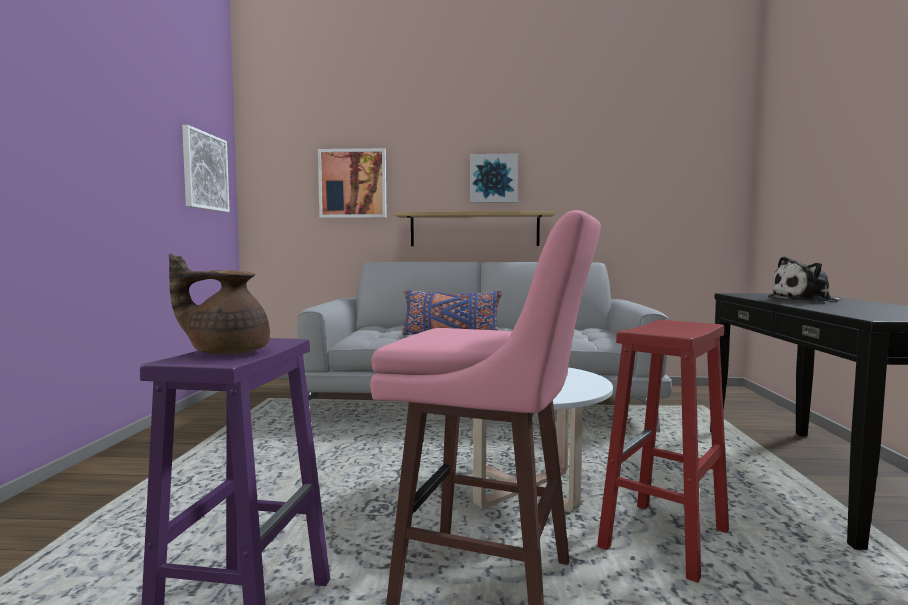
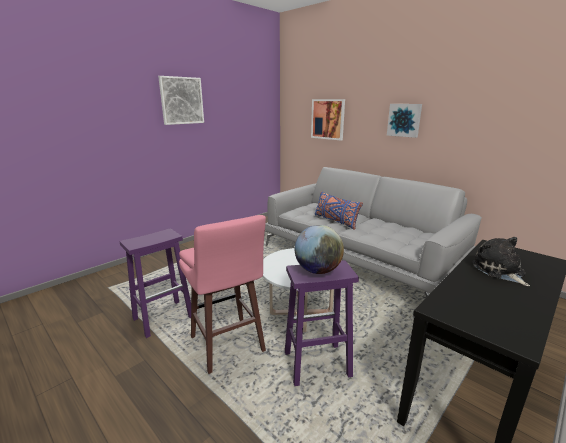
camera: 40 degrees right, 15 degrees up
brown teapot [169,253,270,354] -> none
picture [182,125,230,212] -> picture moved to [158,76,204,125]
shelf [394,211,556,246] -> none
red stool [597,320,729,583] -> purple stool [285,260,359,386]
plush toy [768,257,841,302] -> plush toy turned 45 degrees clockwise [472,237,530,286]
none -> globe [295,225,344,274]

